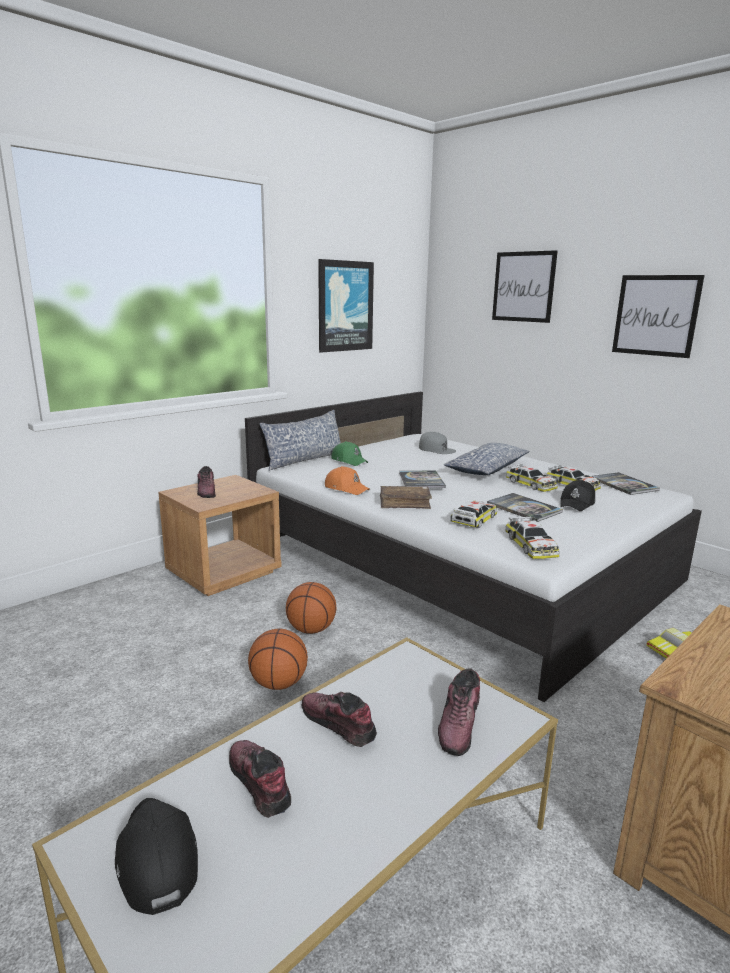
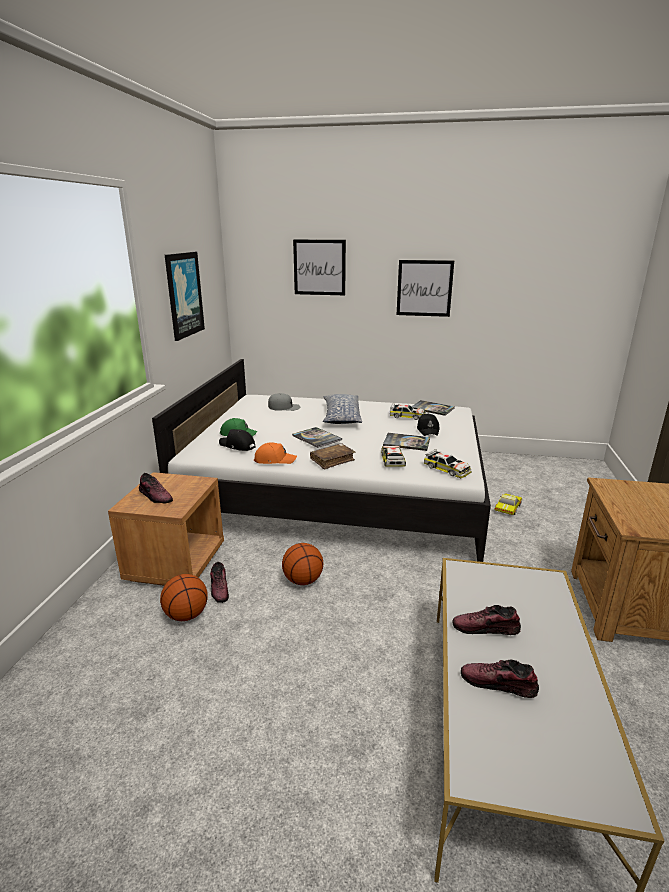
camera: 35 degrees left, 5 degrees up
black cap [115,798,198,915] -> black cap moved to [219,429,256,451]
basketball [248,629,308,690] -> basketball moved to [160,574,208,621]
pillow [260,410,341,471] -> none
shoe [438,668,480,756] -> shoe moved to [210,562,229,603]
toy car [506,464,558,492] -> none

